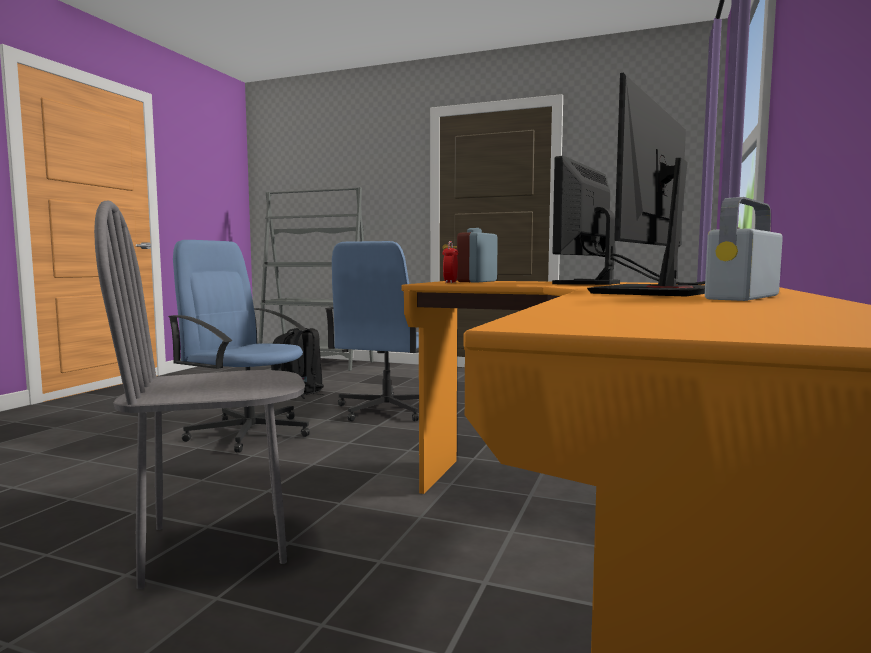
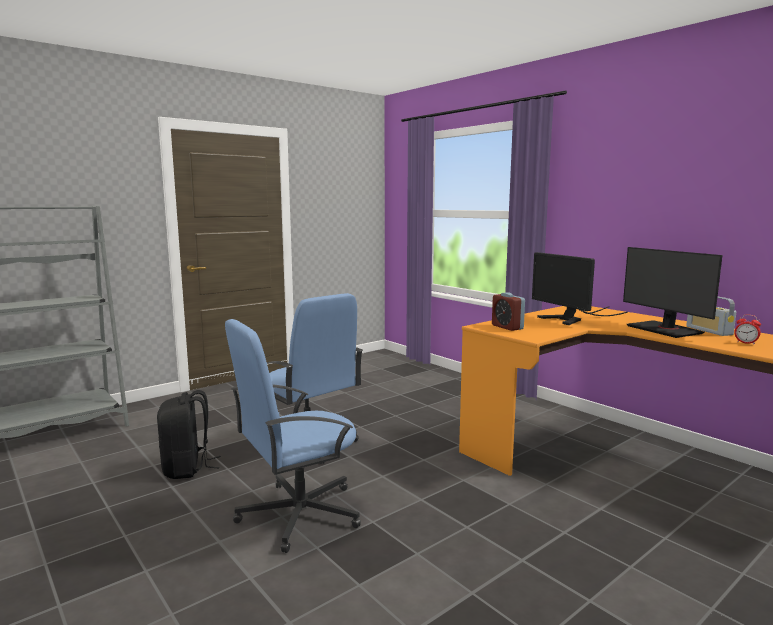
camera: 60 degrees left, 5 degrees up
grey chair [94,201,305,589] -> none
alarm clock [442,241,458,283] -> alarm clock moved to [734,314,761,345]

